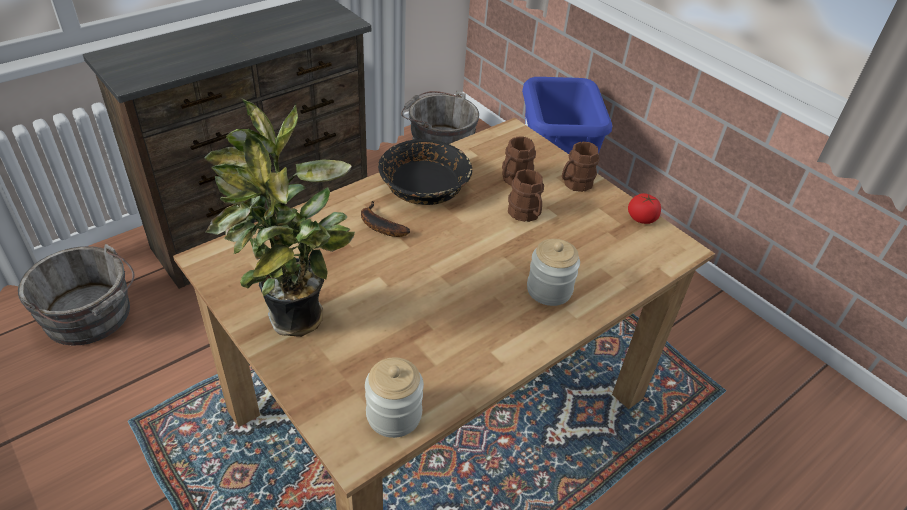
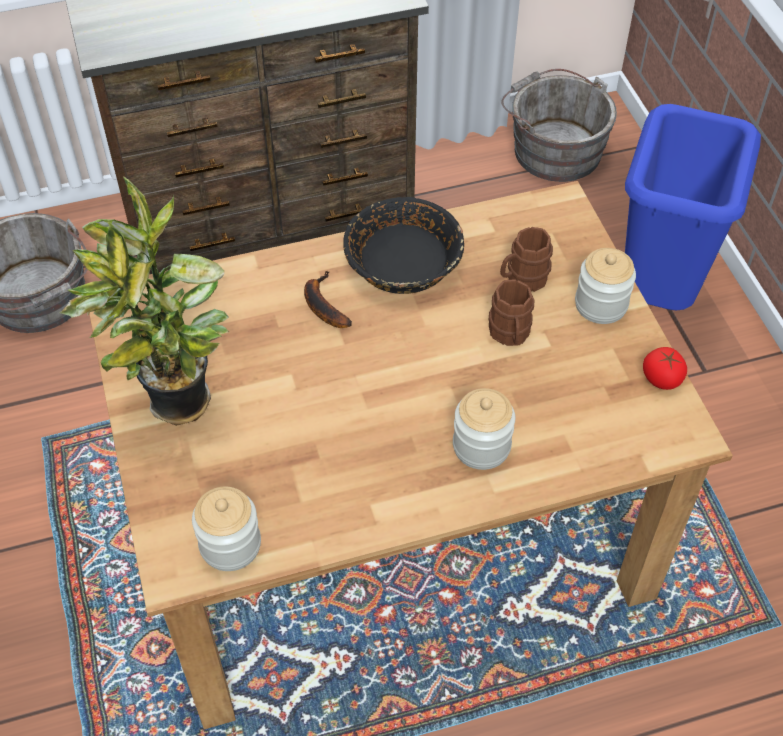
camera: 25 degrees right, 10 degrees up
brown mug [562,142,600,192] -> jar [575,248,636,324]

